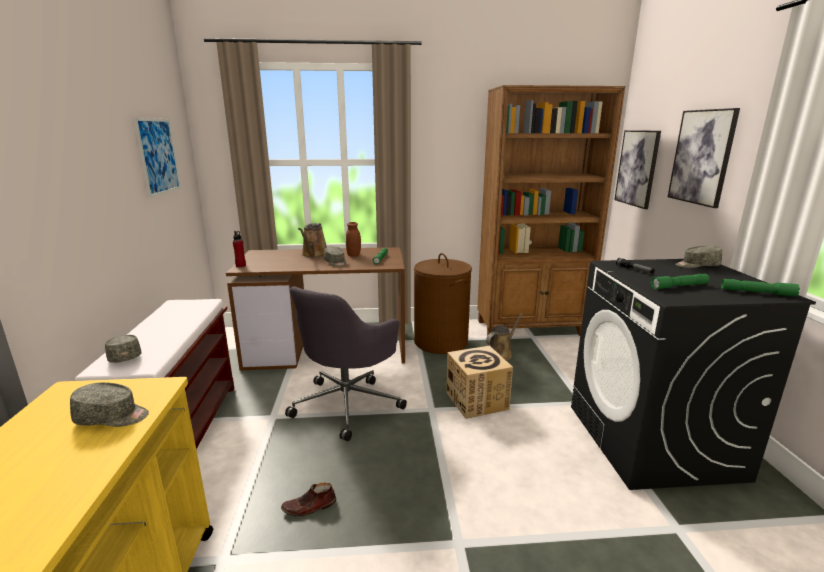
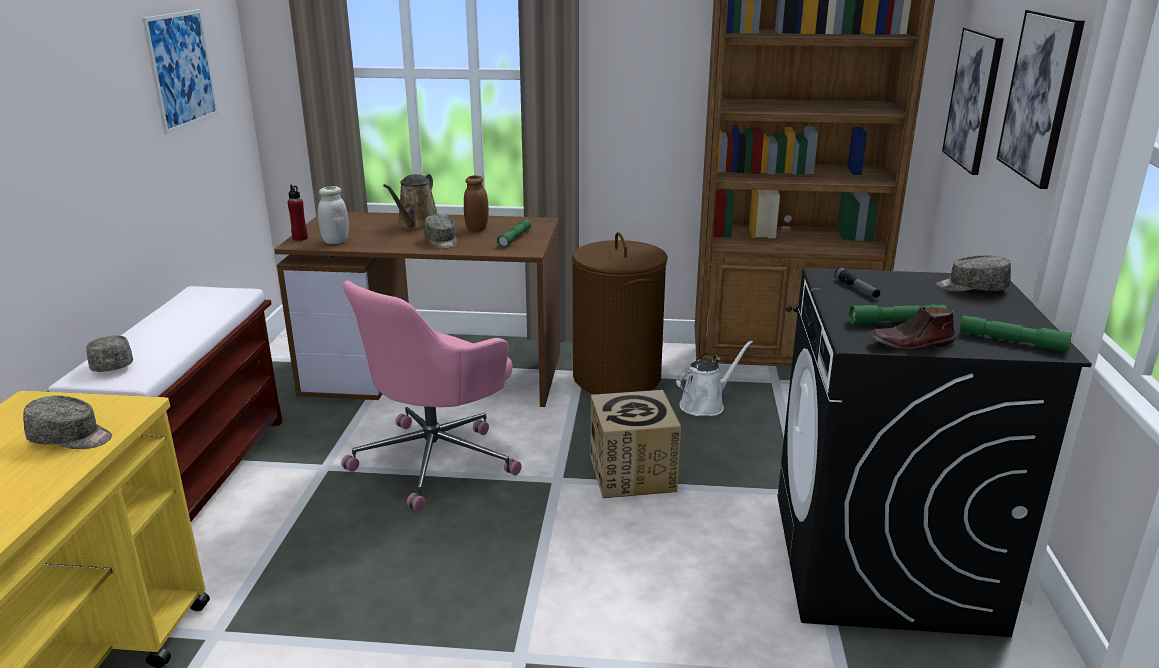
camera: 10 degrees right, 5 degrees up
brown shoe [281,483,336,516] -> brown shoe moved to [869,307,955,351]
grey office chair [285,286,407,441] -> pink office chair [341,280,521,511]
brown watering can [486,313,523,360] -> white watering can [676,340,753,416]
none -> white jar [318,186,349,244]

